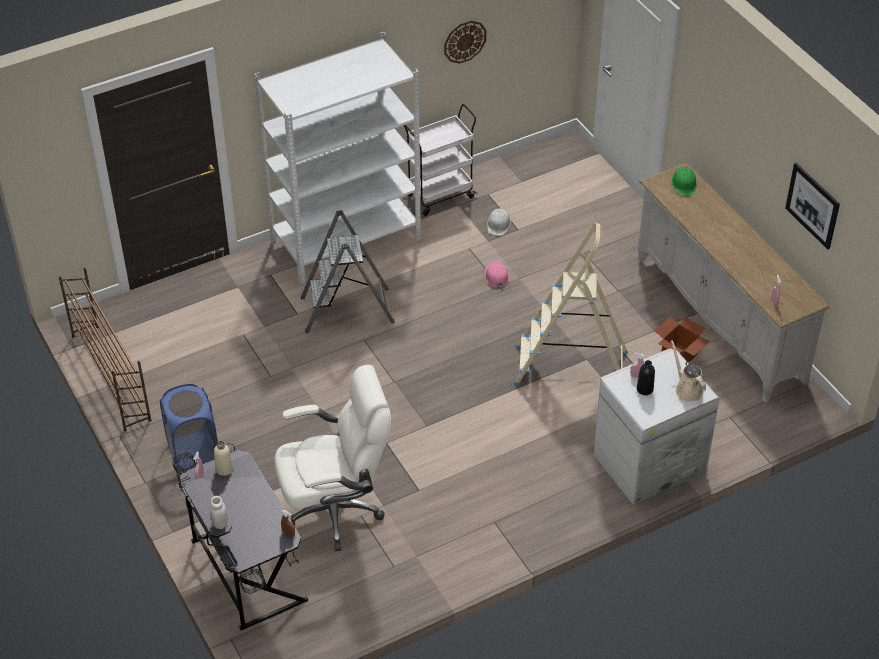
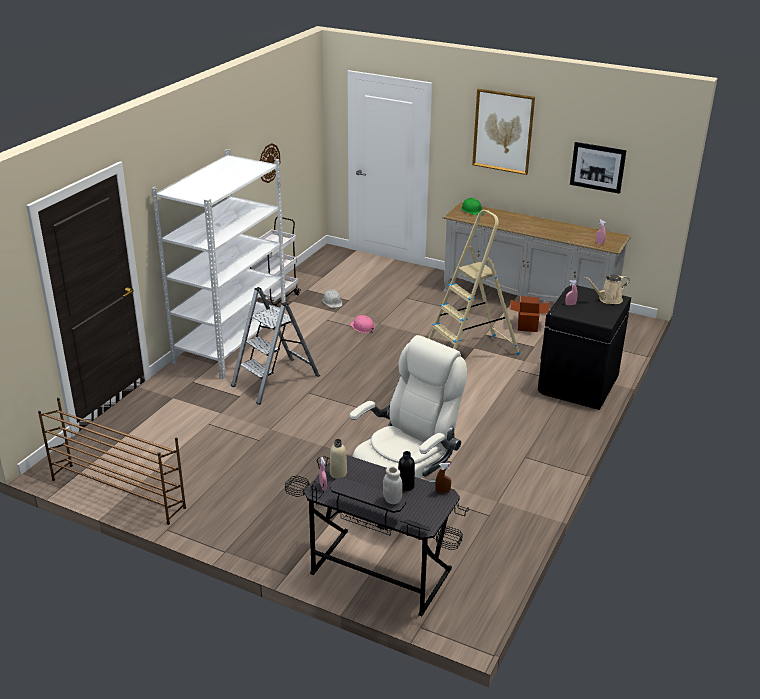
camera: 35 degrees left, 15 degrees down
blue laundry basket [160,384,218,471] -> none
white washing machine [594,349,720,505] -> black washing machine [538,285,631,410]
black bottle [637,360,655,395] -> black bottle moved to [398,451,415,491]
beige watering can [671,340,706,402] -> beige watering can turned 45 degrees counterclockwise [585,274,630,304]
none -> picture [472,89,535,175]

